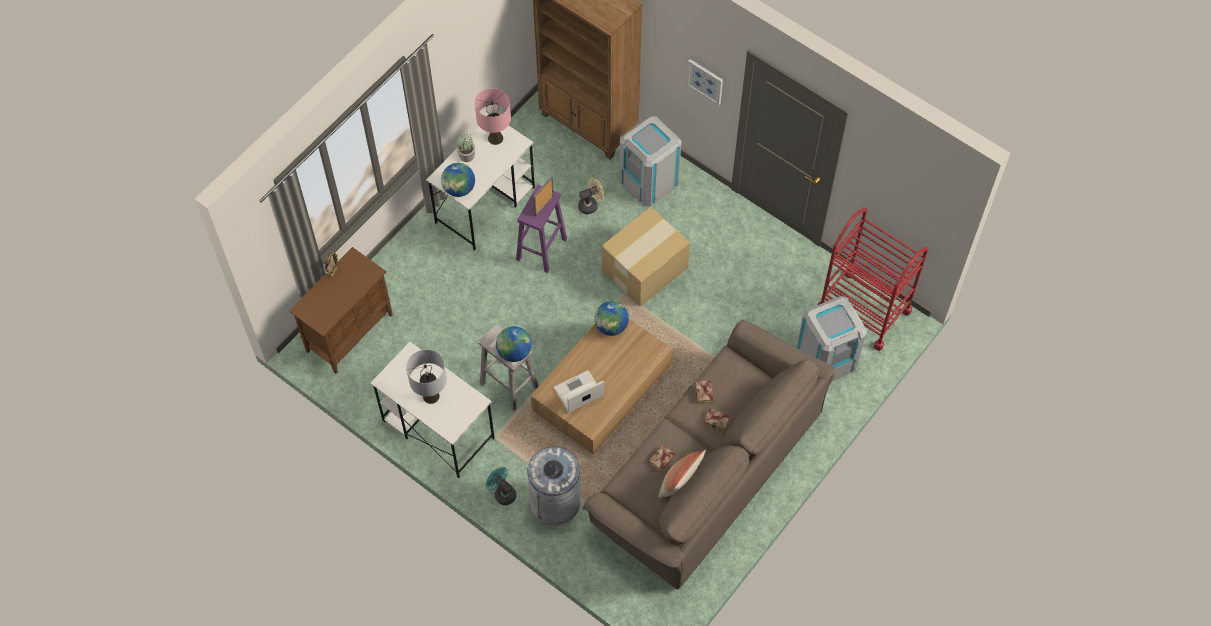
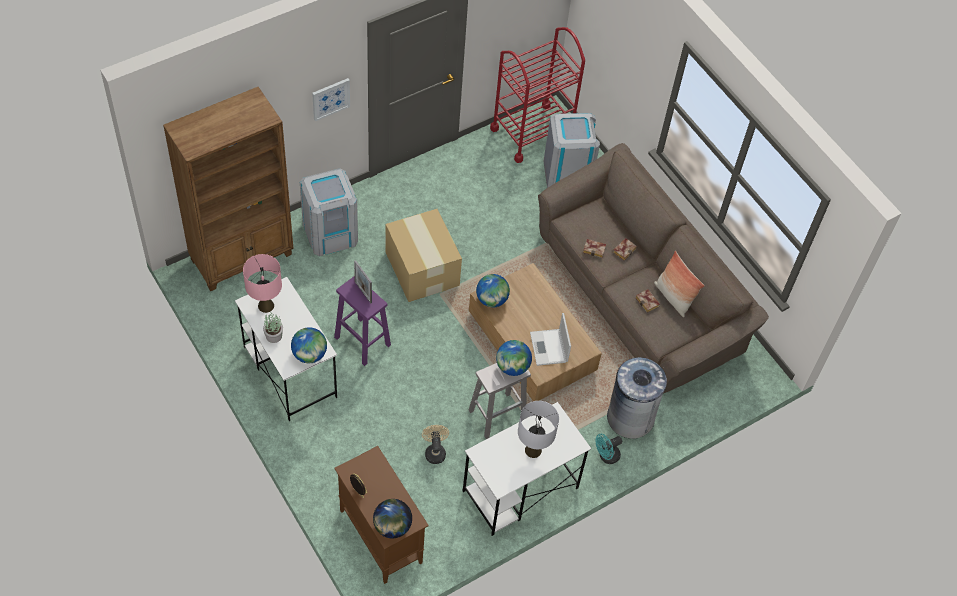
camera: 75 degrees left, 5 degrees down
beige fan [578,177,604,214] -> beige fan moved to [422,425,449,464]
none -> globe [373,499,412,538]

